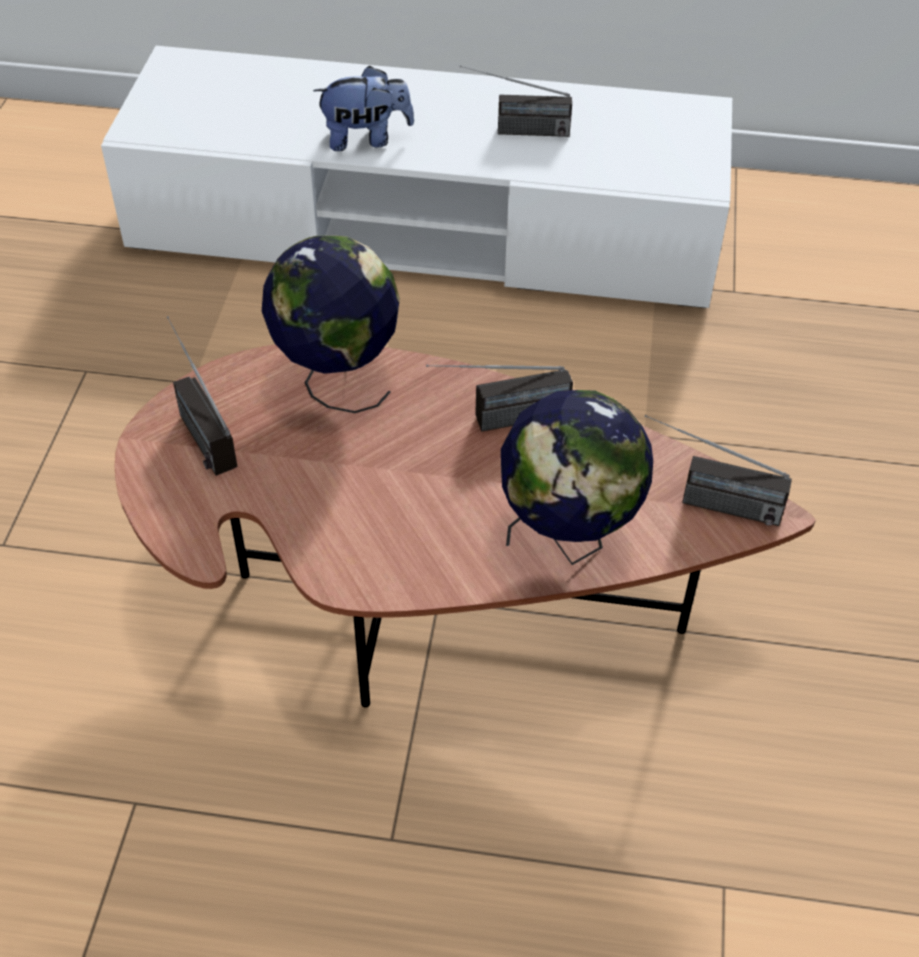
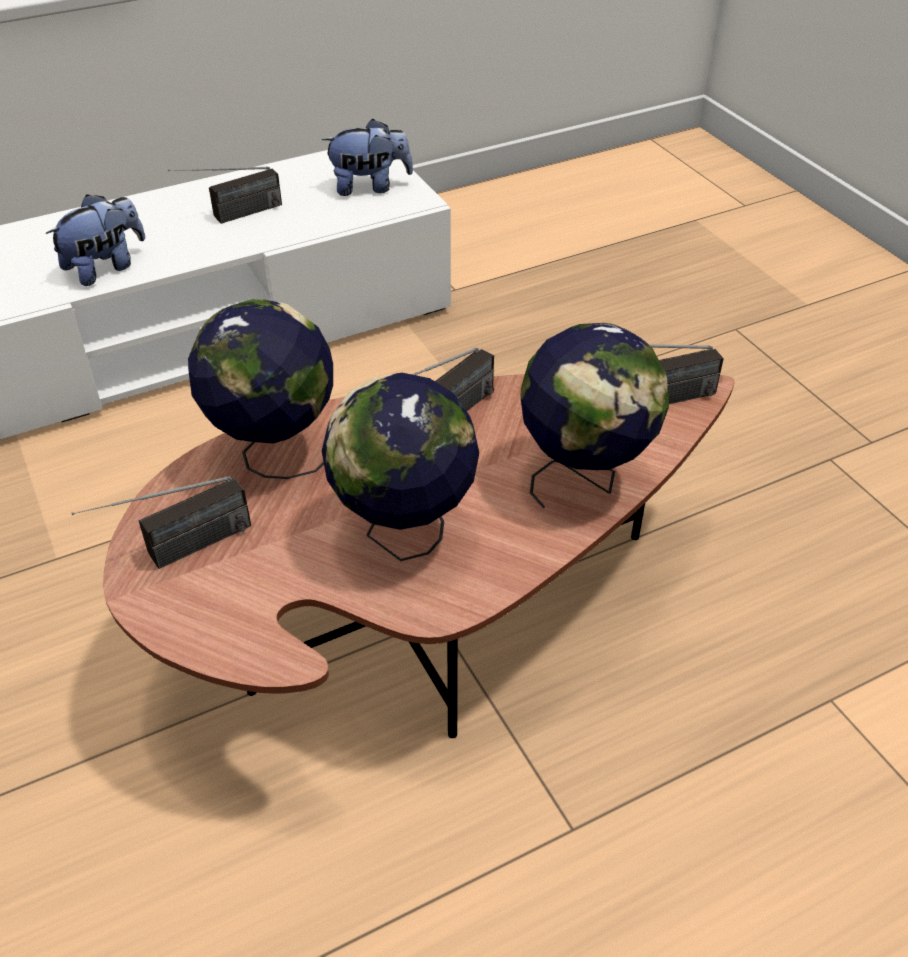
camera: 35 degrees left, 5 degrees down
radio [166,316,237,476] -> radio turned 60 degrees counterclockwise [72,476,251,569]
none -> plush toy [322,119,413,196]
none -> globe [322,373,479,561]

